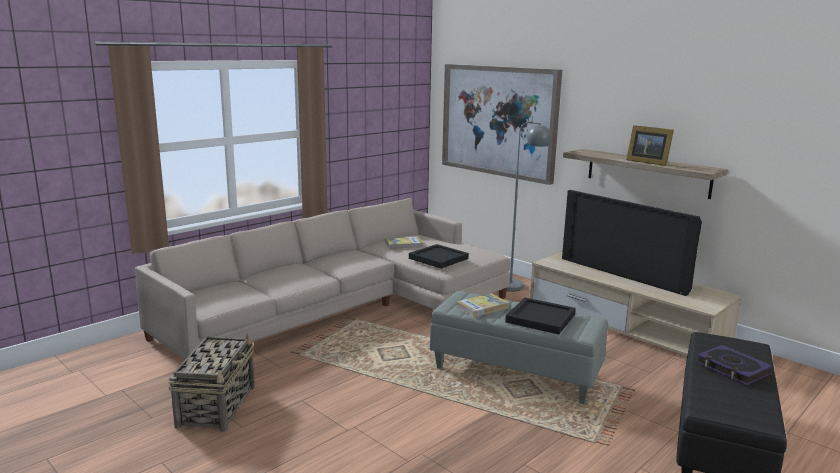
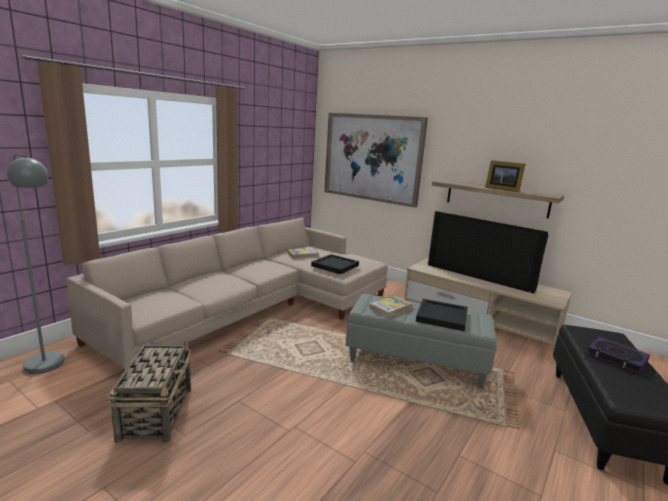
camera: 10 degrees left, 0 degrees up
grey floor lamp [507,122,552,291] -> grey floor lamp moved to [7,154,65,374]

